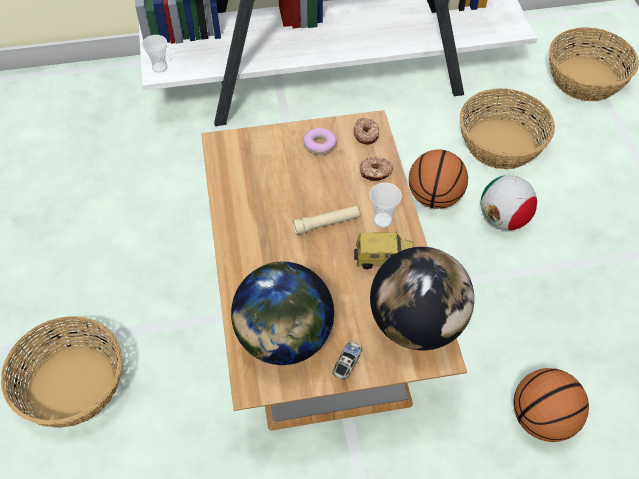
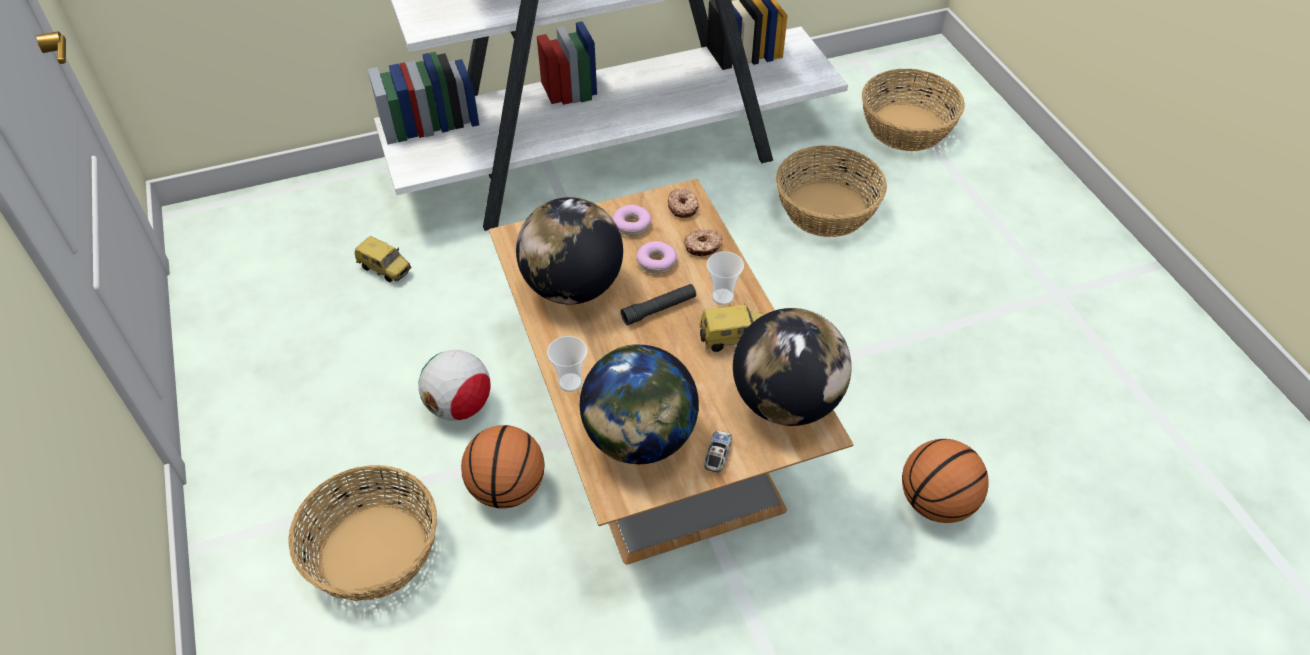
camera: 10 degrees left, 5 degrees down
cup [142,35,168,73] -> cup moved to [547,336,587,392]
beige flashlight [292,206,360,235] -> black flashlight [621,284,696,325]
basketball [409,150,468,209] -> basketball moved to [461,425,545,508]
football [480,175,537,230] -> football moved to [418,350,490,420]
none -> toy car [355,236,412,282]
none -> globe [516,197,623,304]
none -> donut [636,241,677,274]

